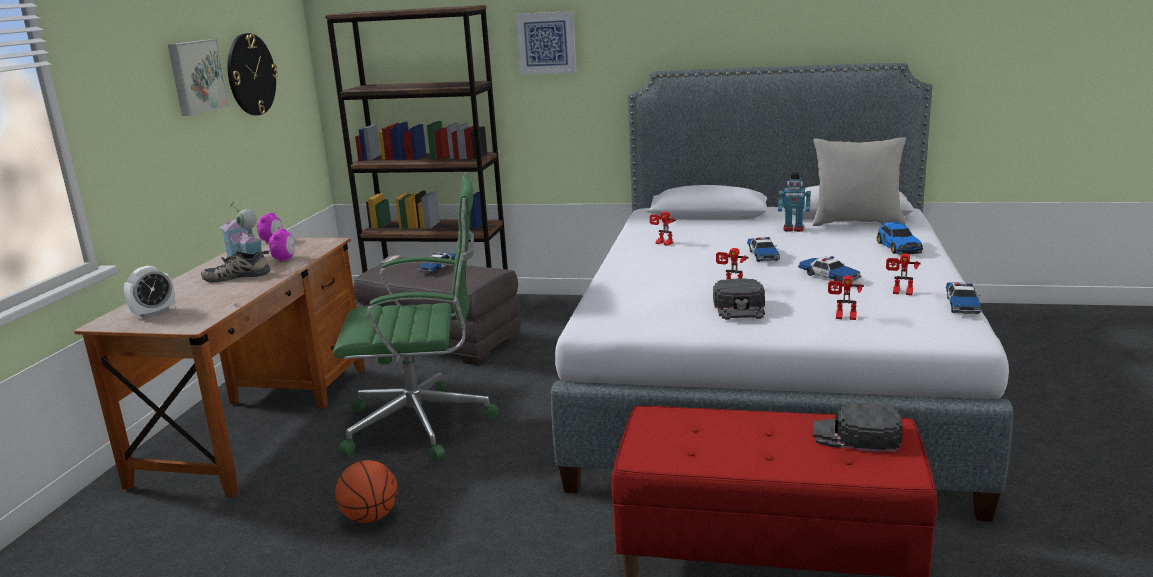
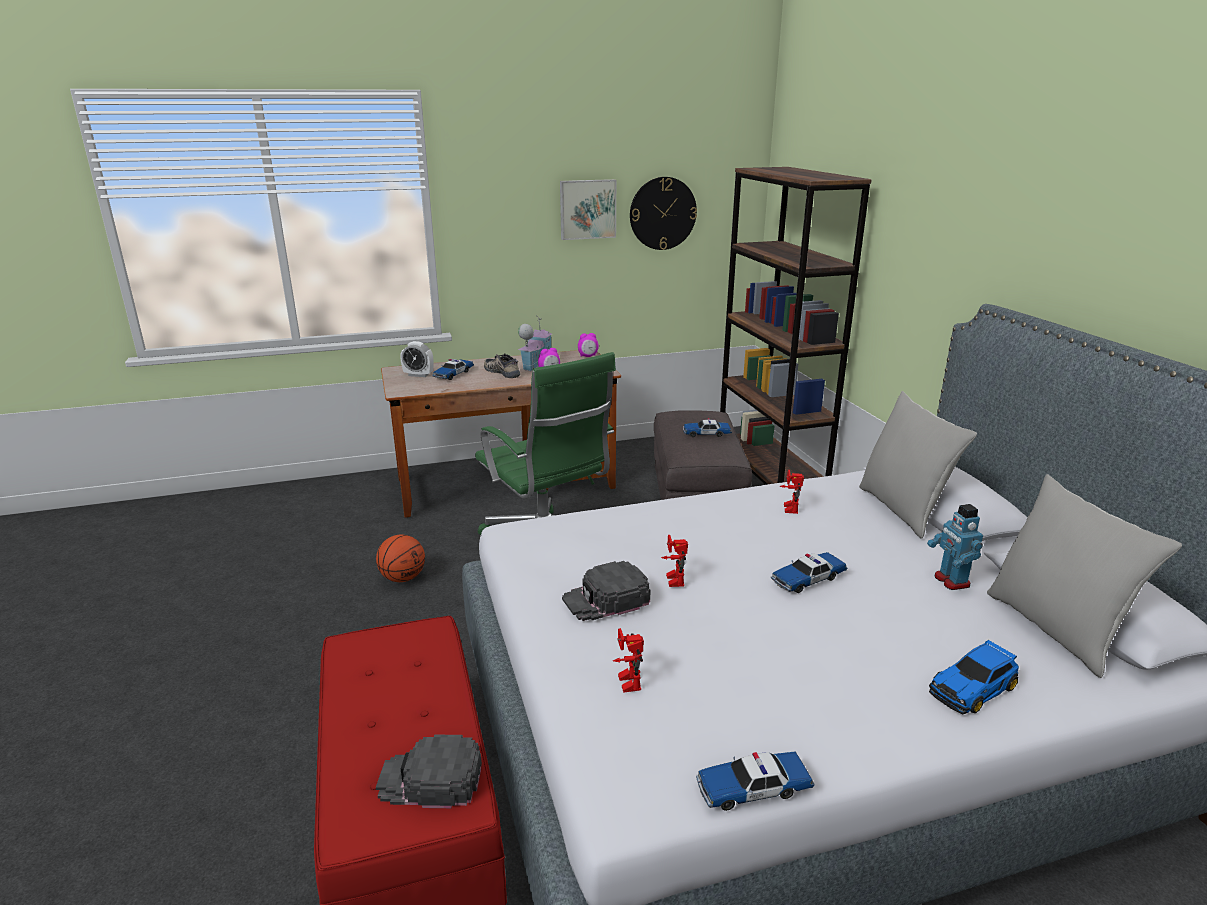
camera: 60 degrees right, 5 degrees up
picture [515,11,577,75] -> none
toy car [798,256,862,283] -> toy car moved to [432,359,474,380]
black cap [813,402,902,452] -> black cap turned 75 degrees counterclockwise [376,734,482,808]
toy robot [886,254,921,295] -> none
none -> grey pillow [859,391,977,539]

